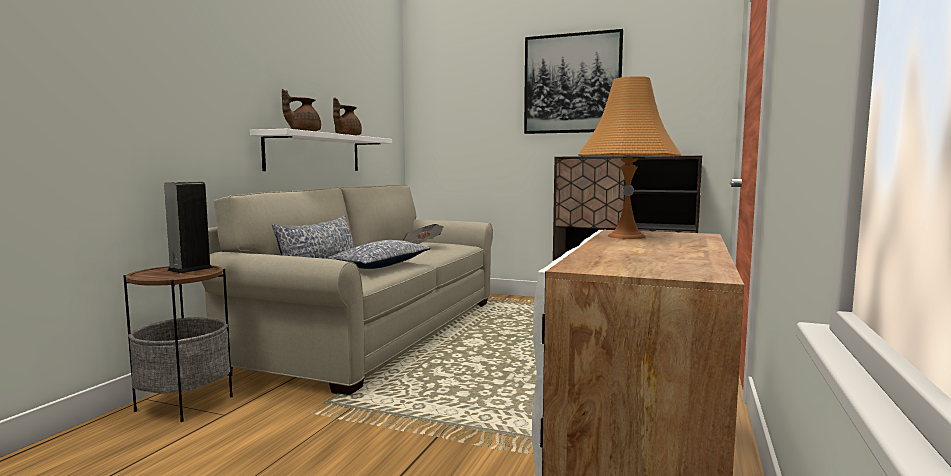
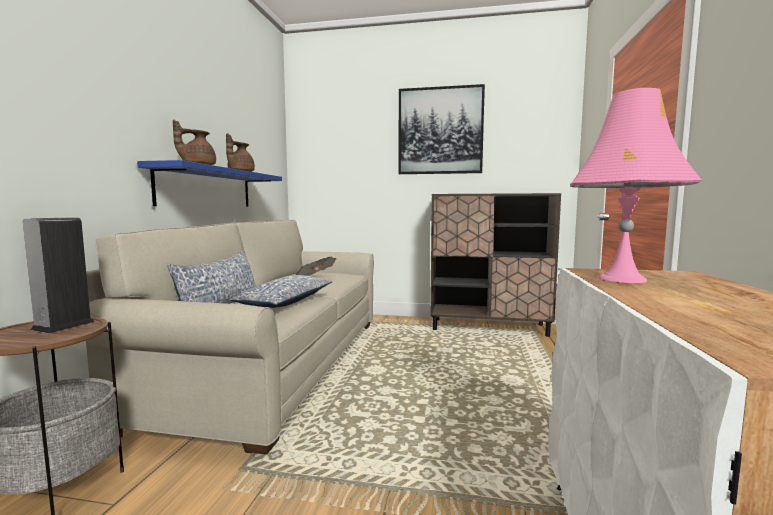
camera: 10 degrees left, 0 degrees up
white shelf [250,129,392,171] -> blue shelf [137,160,282,207]
orange table lamp [578,76,681,239] -> pink table lamp [570,88,702,283]

